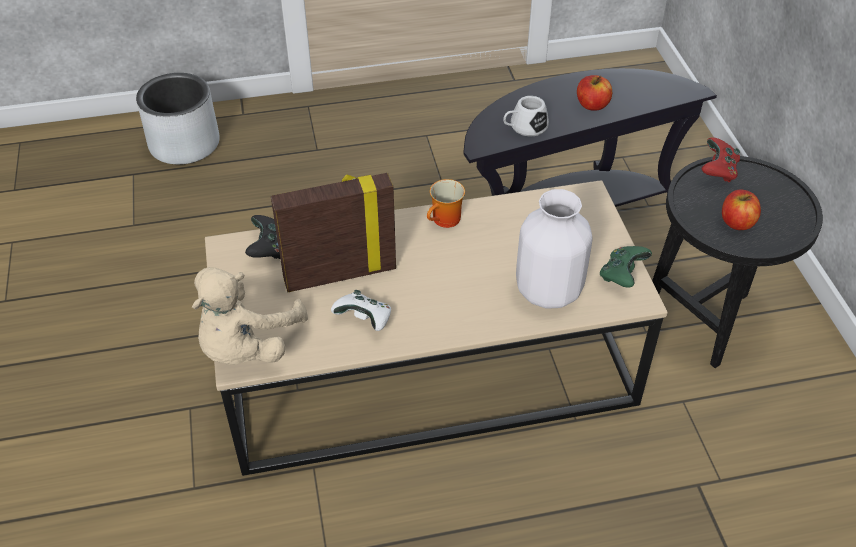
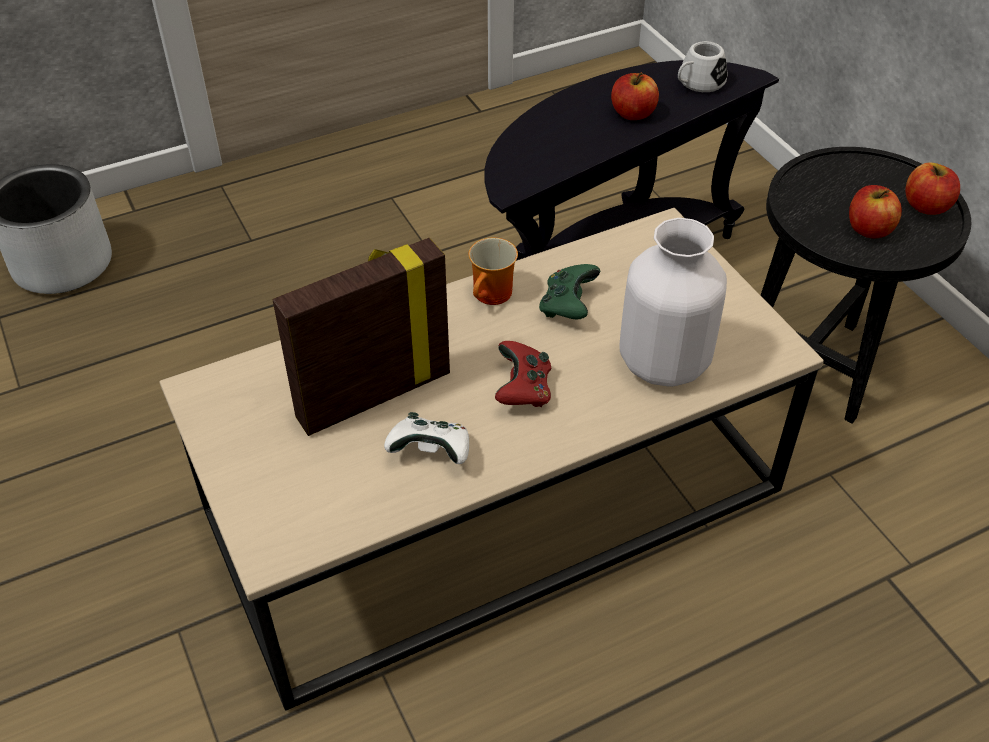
camera: 15 degrees left, 0 degrees up
beige plush toy [192,267,308,365] -> none
black game controller [245,215,280,259] -> none
white mug [503,96,549,136] -> white mug moved to [678,41,727,92]
green game controller [600,246,652,288] -> green game controller moved to [539,264,600,320]
red game controller [702,137,740,182] -> red game controller moved to [495,341,551,407]
none -> apple [905,162,960,215]

